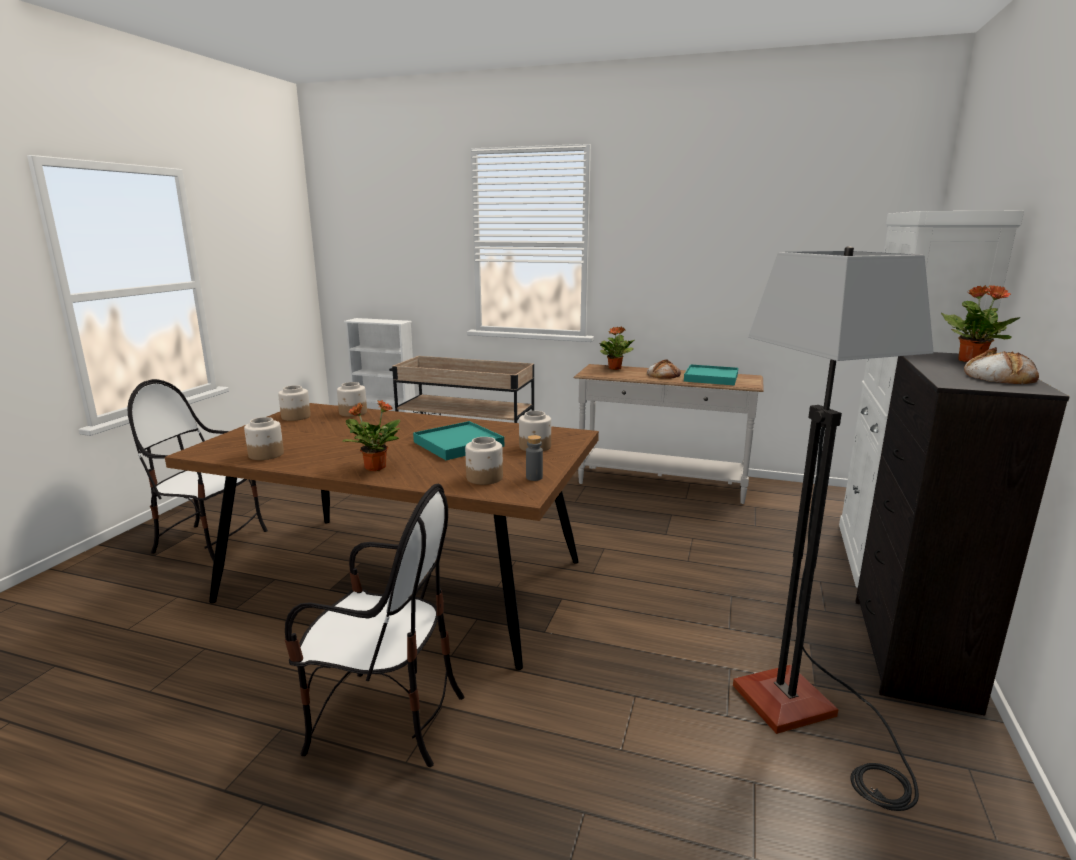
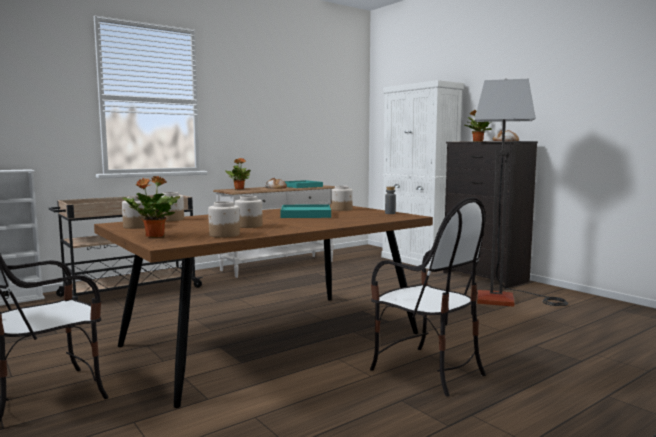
camera: 55 degrees left, 10 degrees down
chair [285,484,465,767] -> chair turned 90 degrees clockwise [370,197,486,397]
potted plant [342,400,400,471] -> potted plant moved to [123,176,181,237]
jar [465,437,503,485] -> jar moved to [235,196,263,228]

